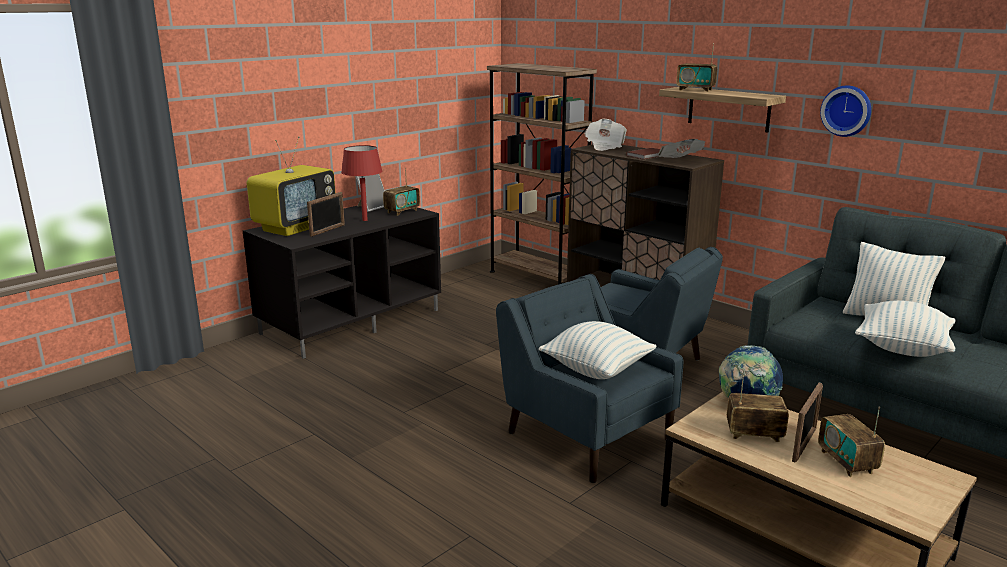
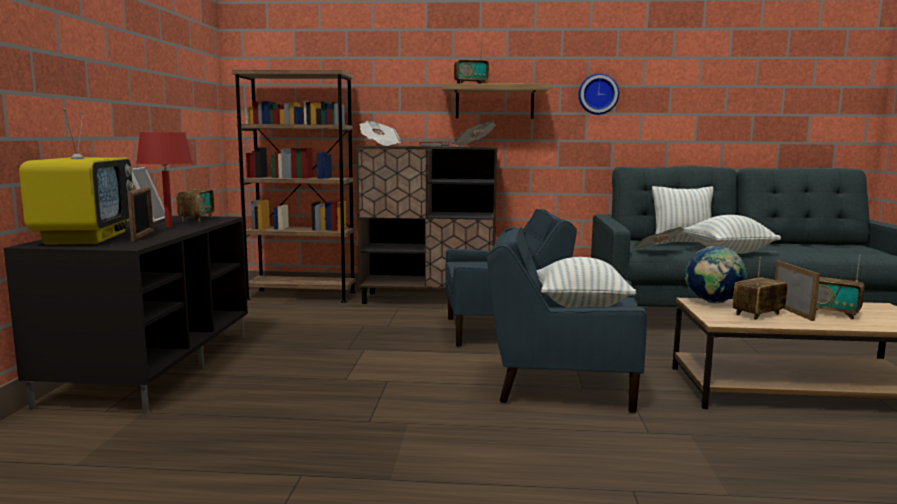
camera: 40 degrees left, 10 degrees down
none -> newspaper [632,227,684,248]

